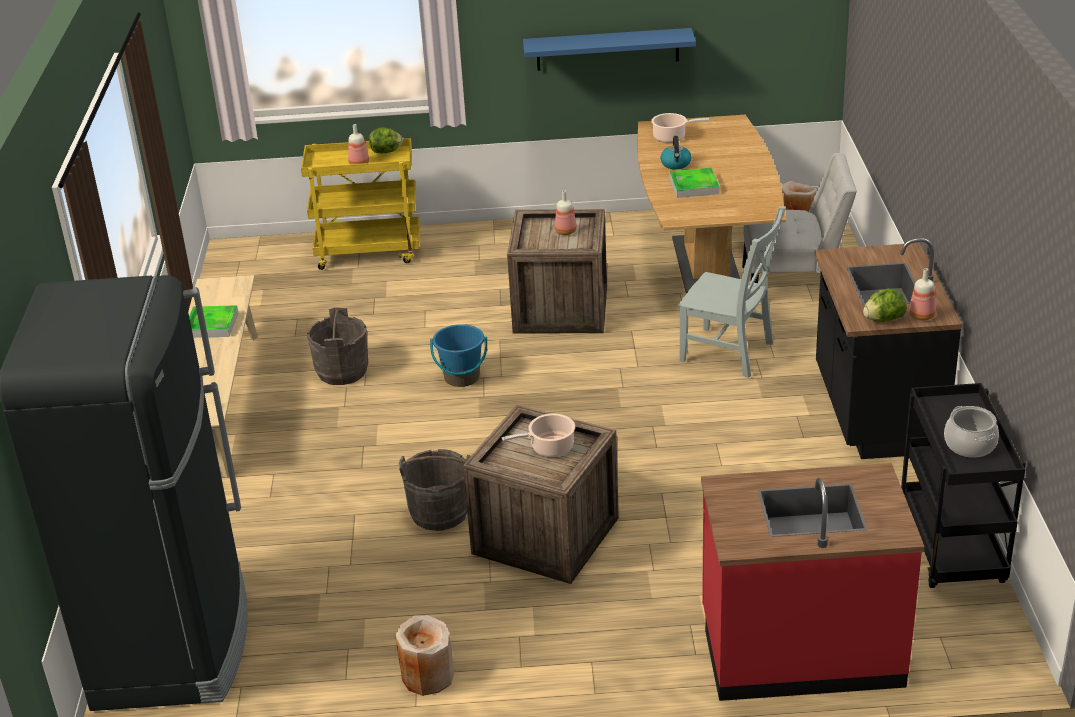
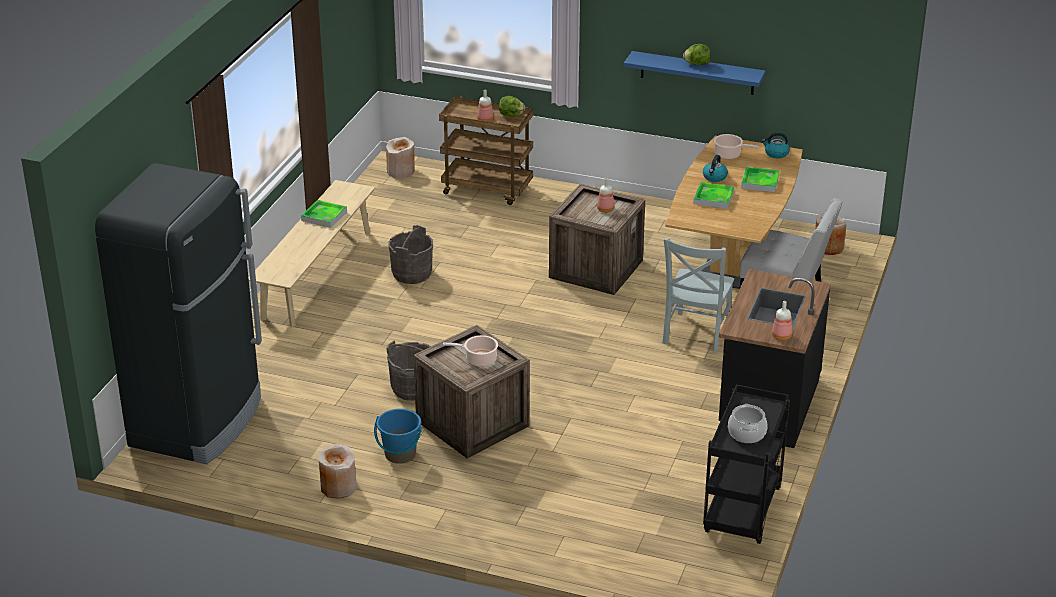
camera: 20 degrees right, 0 degrees up
yellow cart [301,138,420,270] -> brown cart [439,96,533,205]
blue bucket [430,324,487,387] -> blue bucket moved to [374,409,422,464]
grey chair [678,206,786,378] -> grey chair turned 60 degrees clockwise [663,237,734,354]
red counter [701,463,925,701] -> none
lettuce [863,288,907,322] -> lettuce moved to [683,44,711,65]
none -> beige vase [386,137,415,178]
none -> tray [741,167,779,192]
none -> kettle [762,133,790,158]

